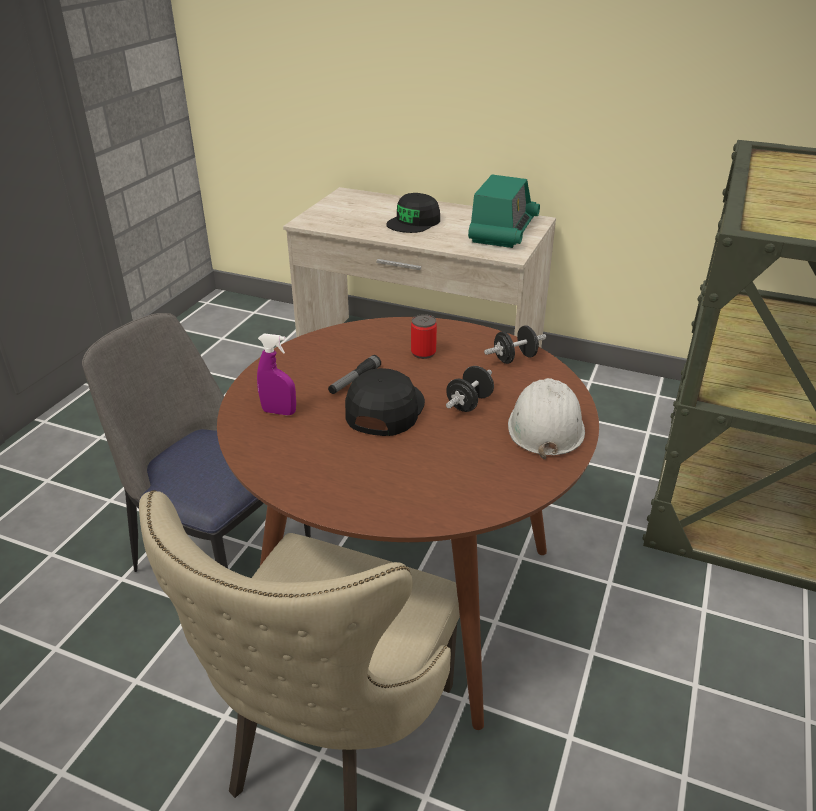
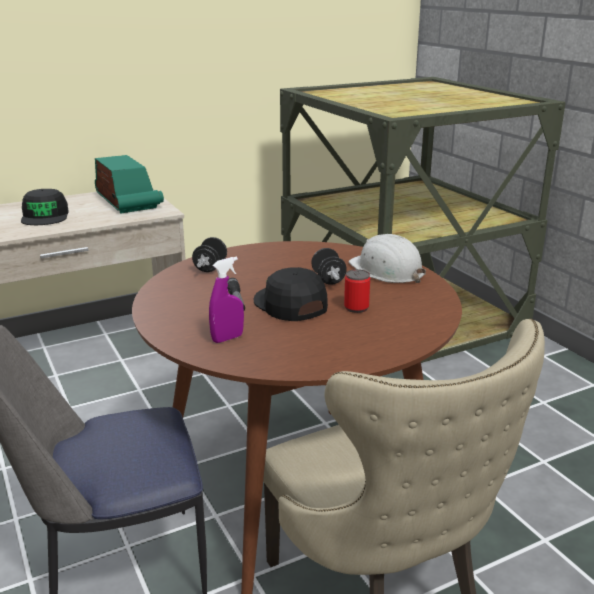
camera: 50 degrees left, 10 degrees down
can [411,314,437,359] -> can moved to [344,269,370,313]
black dumbbell [484,325,546,364] -> black dumbbell moved to [192,237,227,272]

